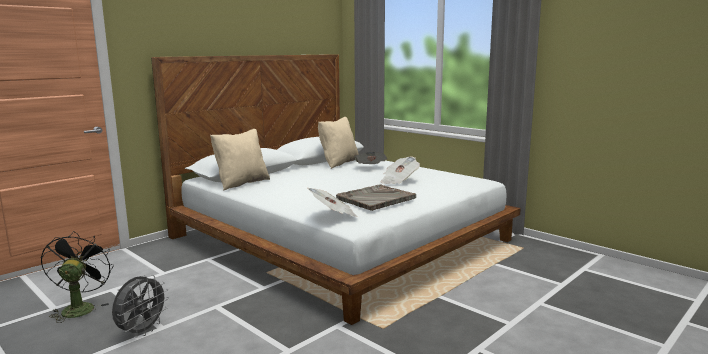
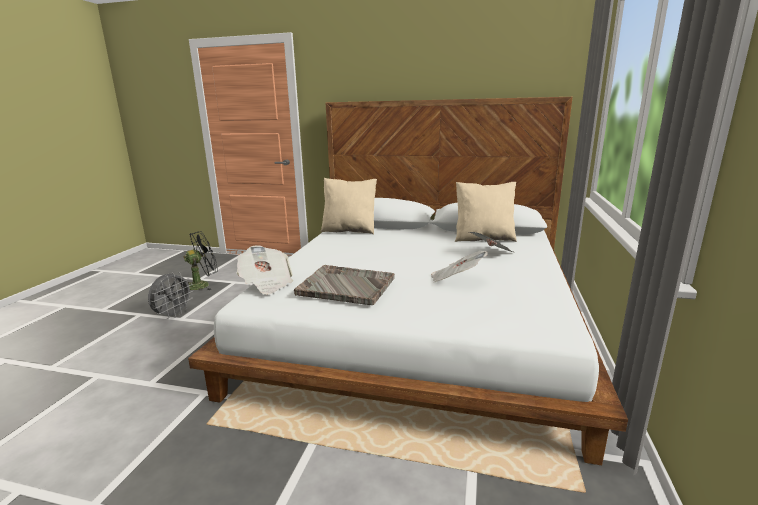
camera: 60 degrees right, 5 degrees up
grey fan [112,275,169,338] -> grey fan turned 60 degrees counterclockwise [148,272,194,319]

